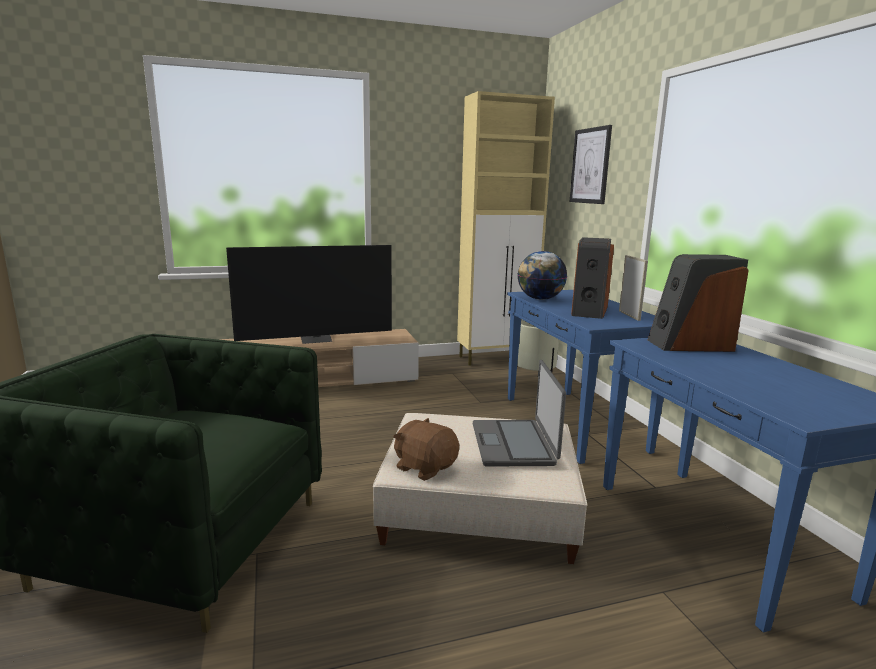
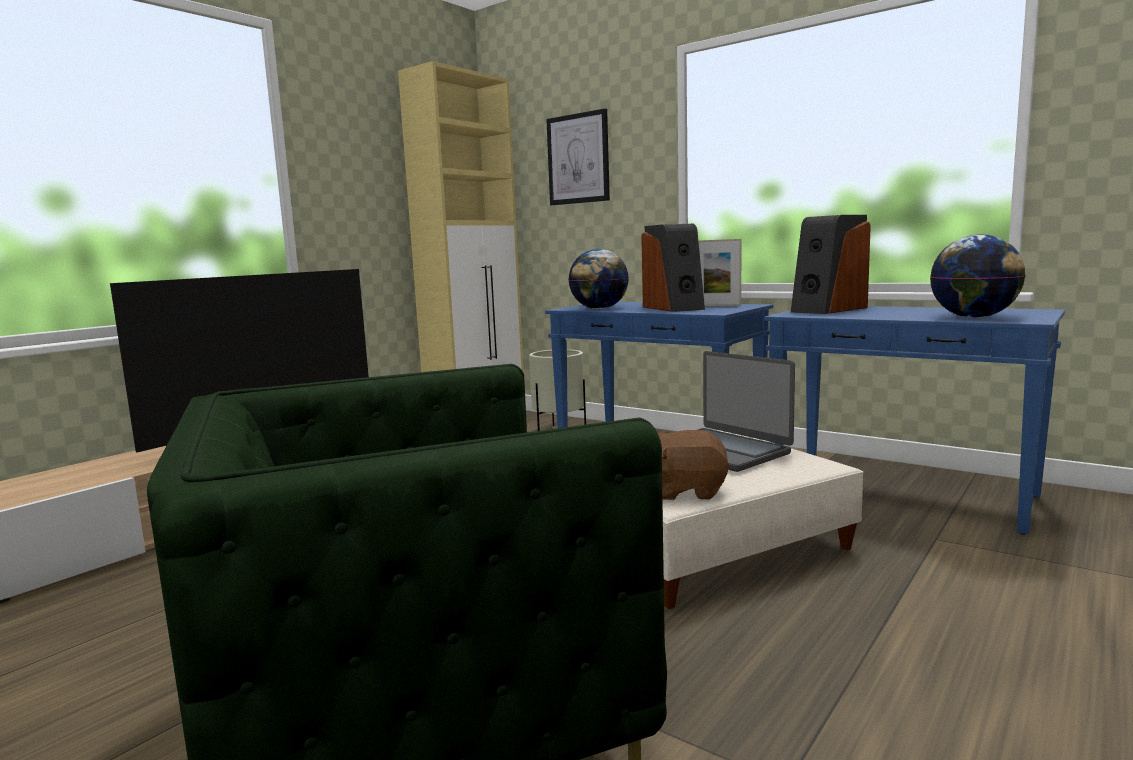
camera: 35 degrees left, 5 degrees down
picture frame [619,255,648,321] -> picture frame turned 150 degrees clockwise [698,239,742,306]
none -> globe [930,234,1026,318]

